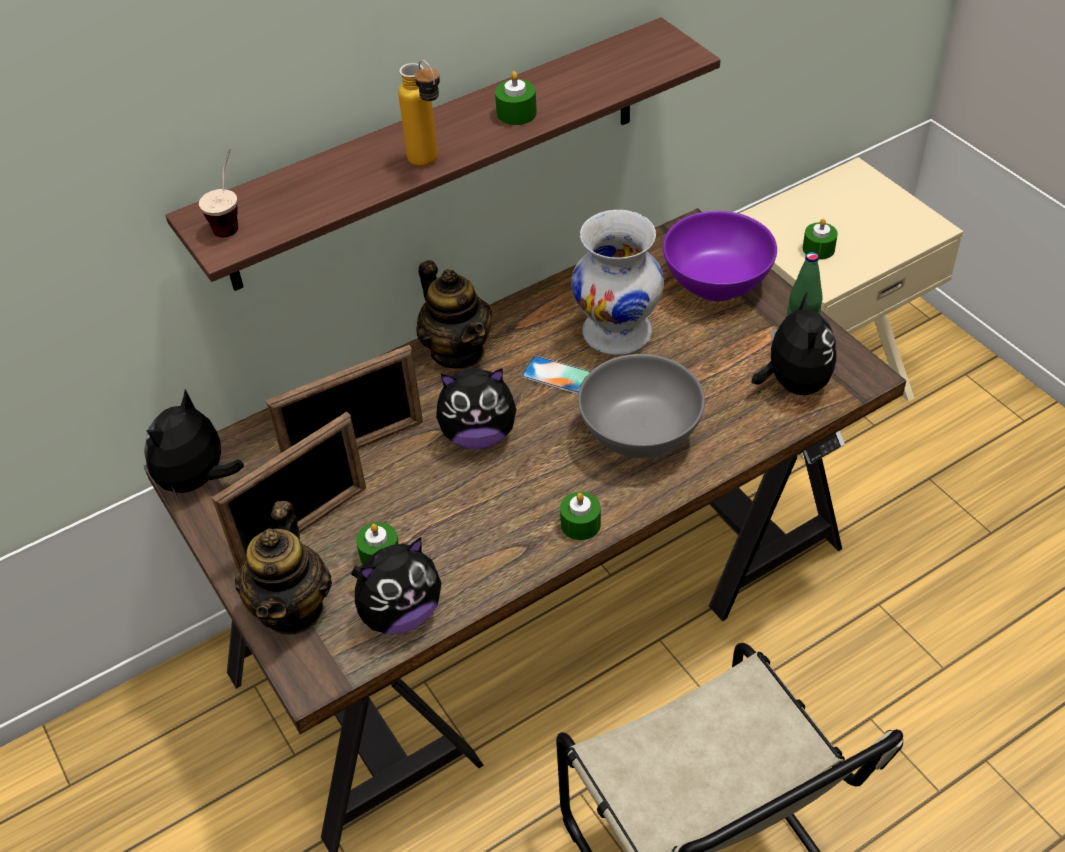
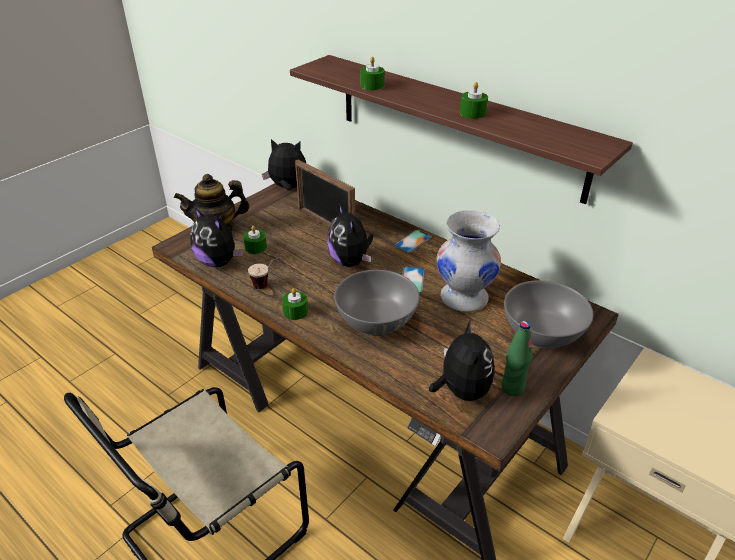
camera: 70 degrees right, 10 degrees down
cup [199,149,238,237] -> cup moved to [248,256,285,289]
picture frame [212,412,366,570] -> none
bottle [398,60,440,167] -> none
teapot [416,260,492,369] -> phone [395,230,432,253]
purple bowl [663,211,777,301] -> grey bowl [504,280,593,349]
plush toy [751,291,836,395] -> plush toy turned 75 degrees counterclockwise [429,319,495,401]
green candle [803,218,838,260] -> green candle moved to [360,57,385,90]

